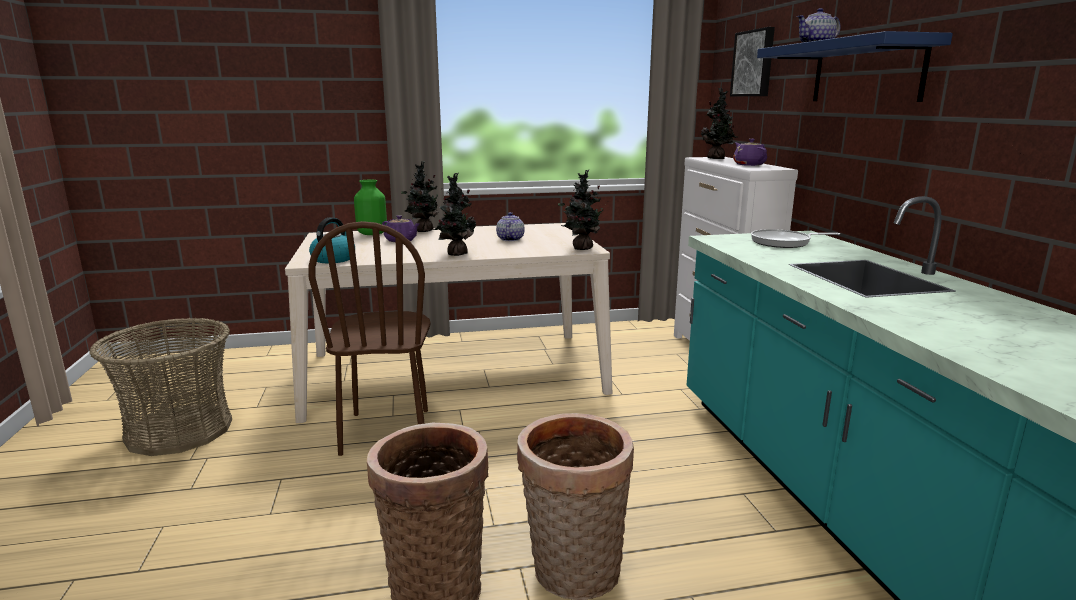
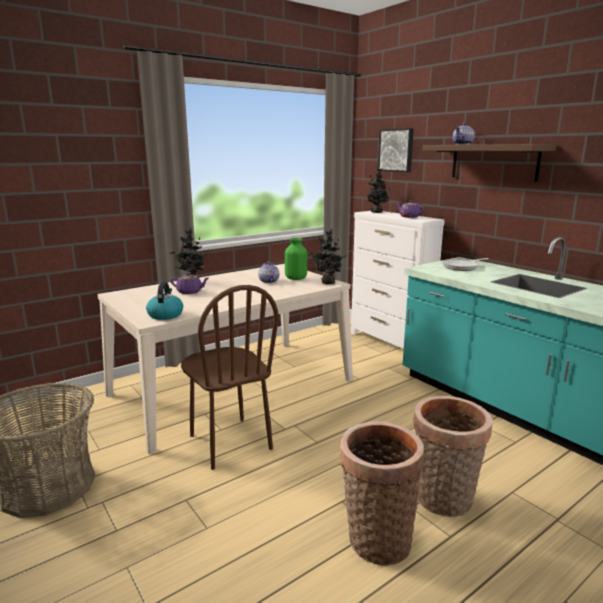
camera: 25 degrees left, 0 degrees up
green vase [354,180,387,235] -> green vase moved to [285,238,307,280]
potted plant [433,173,476,256] -> none
blue shelf [757,31,953,102] -> brown shelf [422,144,557,182]

